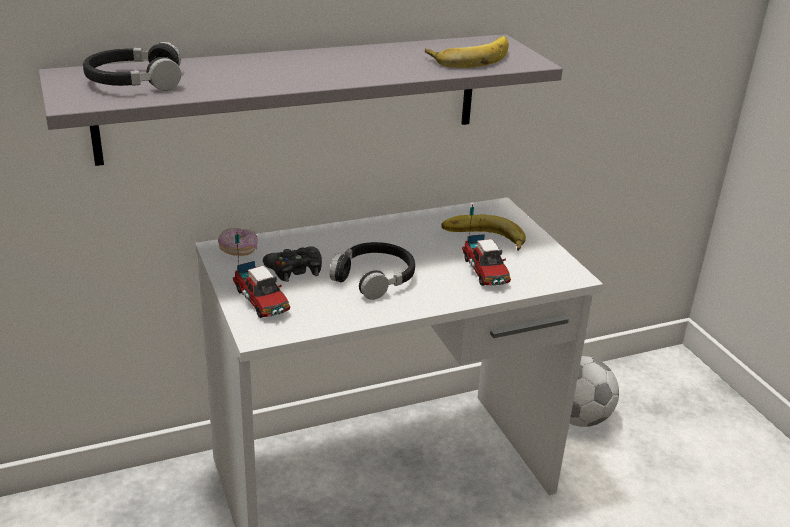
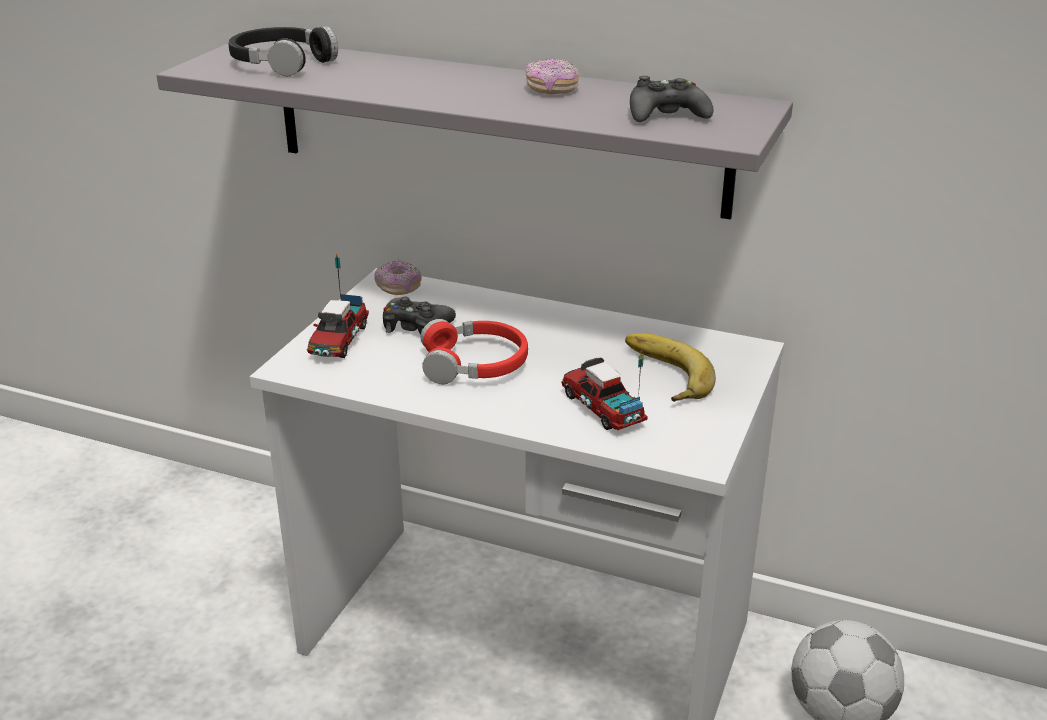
camera: 45 degrees right, 0 degrees up
black headphones [330,242,415,300] -> red headphones [421,319,528,384]
banana [425,36,509,68] -> black game controller [630,76,713,122]
toy truck [462,204,511,286] -> toy truck turned 120 degrees clockwise [561,351,648,430]
none -> donut [525,59,579,94]

